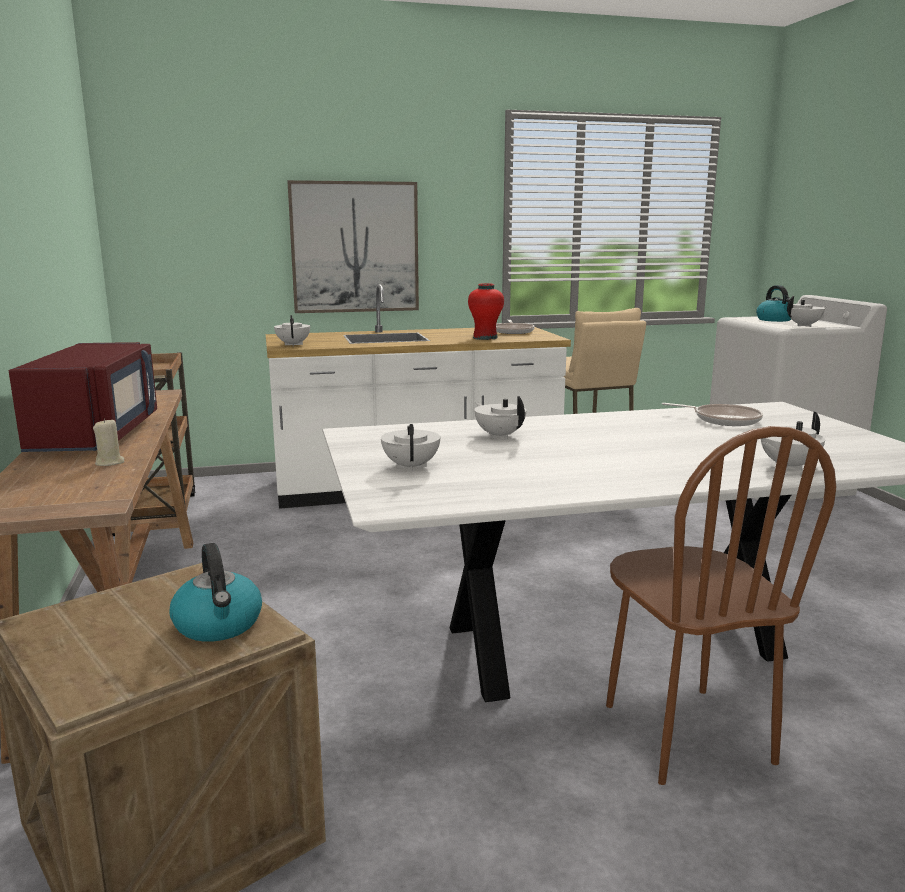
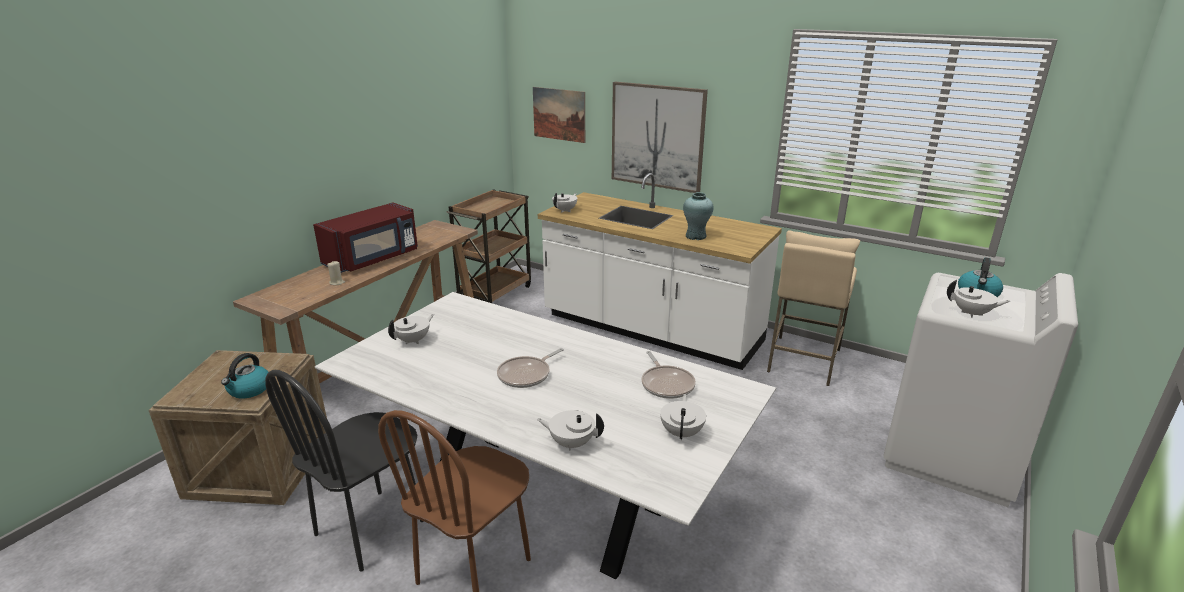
camera: 45 degrees right, 10 degrees up
red vase [468,283,504,340] -> turquoise vase [683,192,714,240]
white teapot [474,396,526,439] -> white teapot moved to [660,394,706,440]
frying pan [496,320,535,334] -> frying pan moved to [497,348,564,388]
none -> black chair [265,370,424,571]
none -> picture [533,87,585,143]

